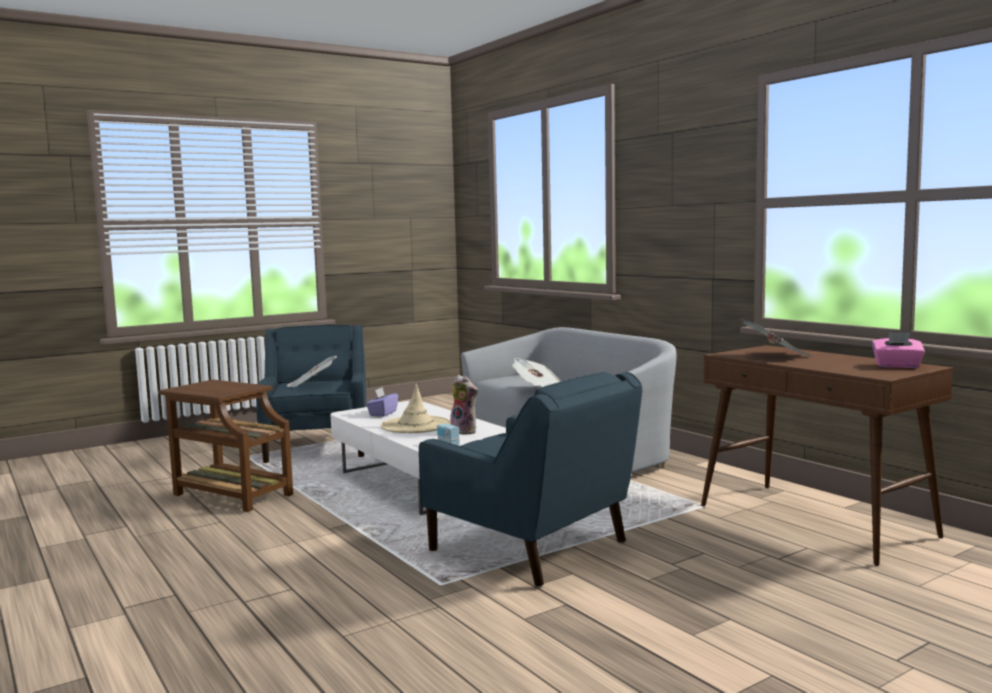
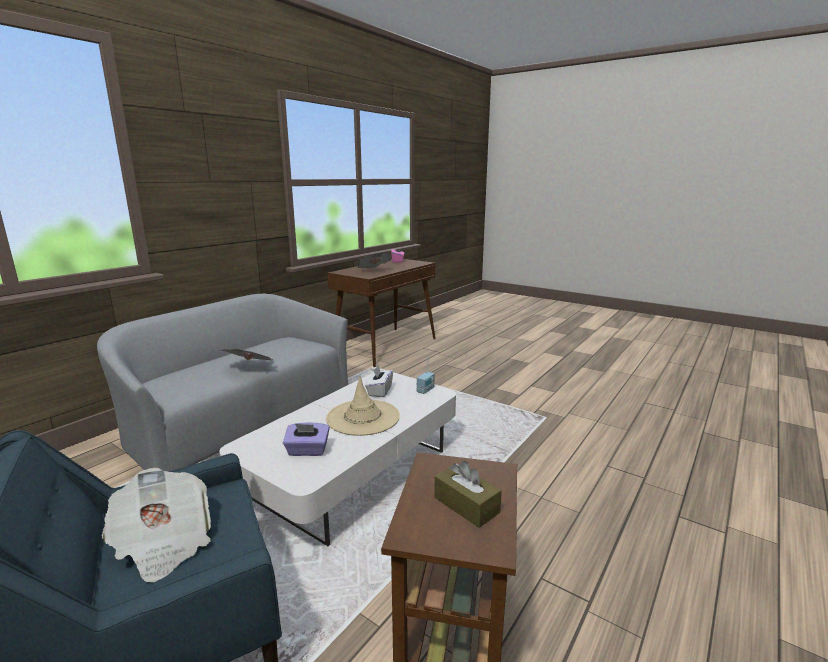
camera: 110 degrees left, 10 degrees up
blue armchair [419,372,642,587] -> none
plush toy [450,375,479,435] -> white tissue box [365,365,393,397]
none -> brown tissue box [434,461,502,528]

